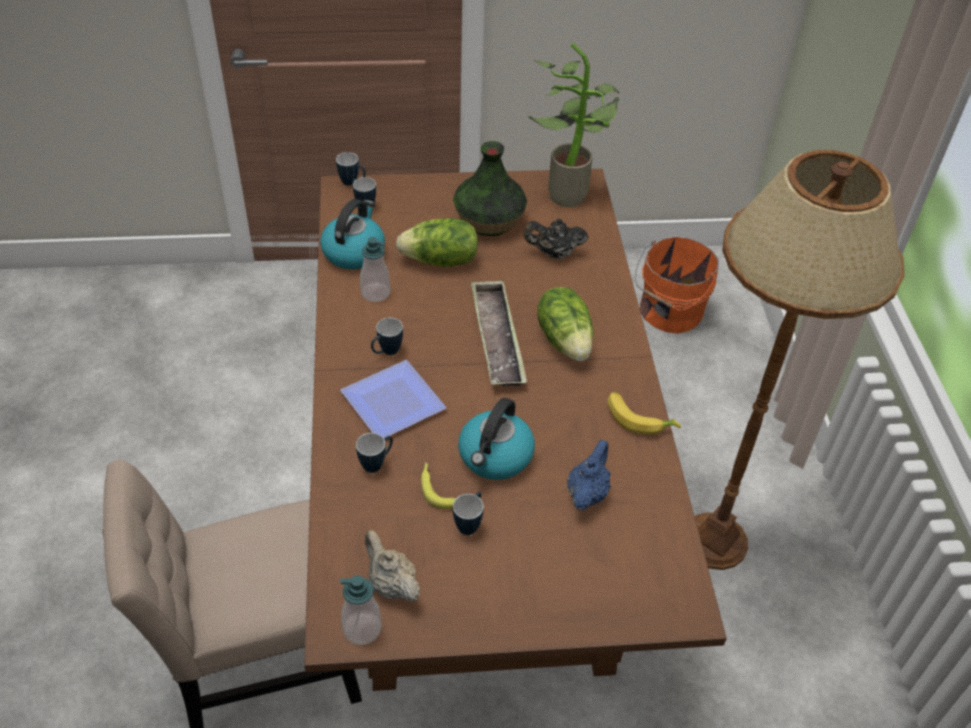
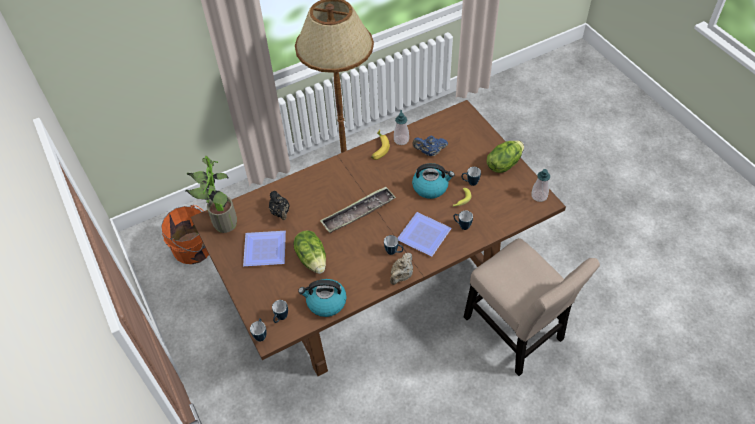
camera: 110 degrees left, 5 degrees up
soap dispenser [360,237,391,302] -> soap dispenser moved to [394,110,409,145]
beige teapot [365,530,420,602] -> beige teapot moved to [390,253,413,285]
vase [453,141,527,236] -> plate [243,231,286,266]
lettuce [538,287,593,361] -> lettuce moved to [486,141,524,173]

